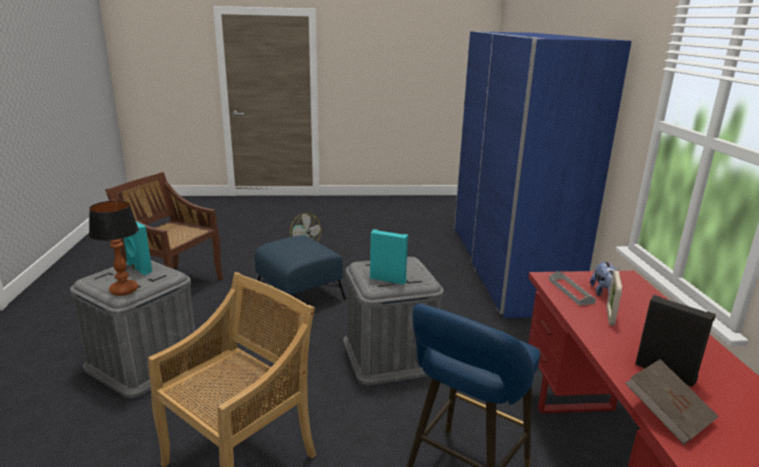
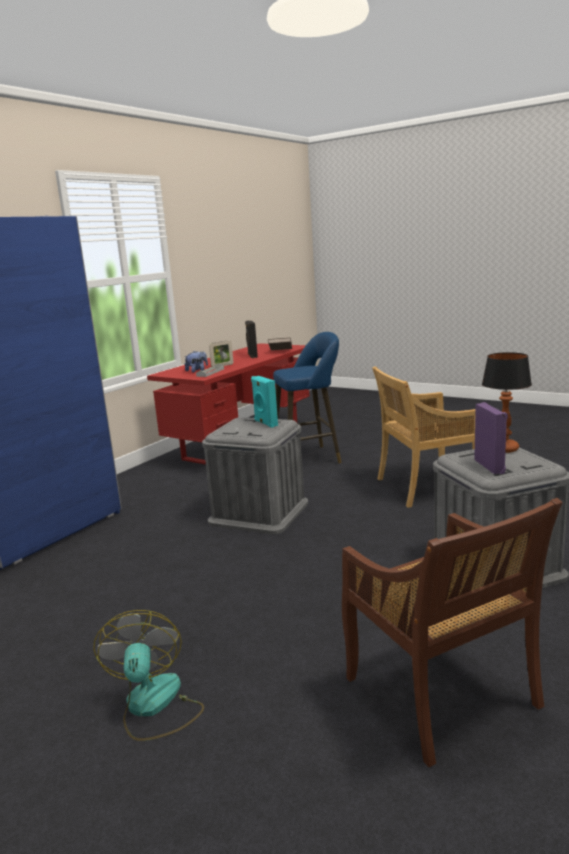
camera: 140 degrees left, 5 degrees down
turquoise speaker [123,221,152,275] -> purple speaker [474,402,508,474]
blue ottoman [255,236,346,300] -> none

